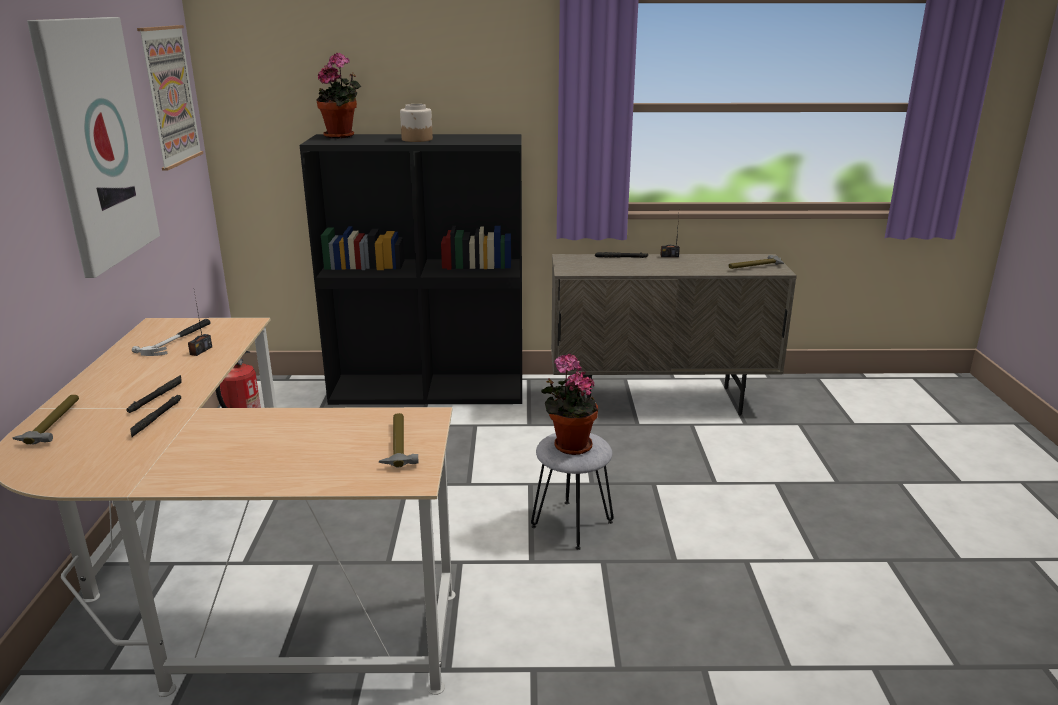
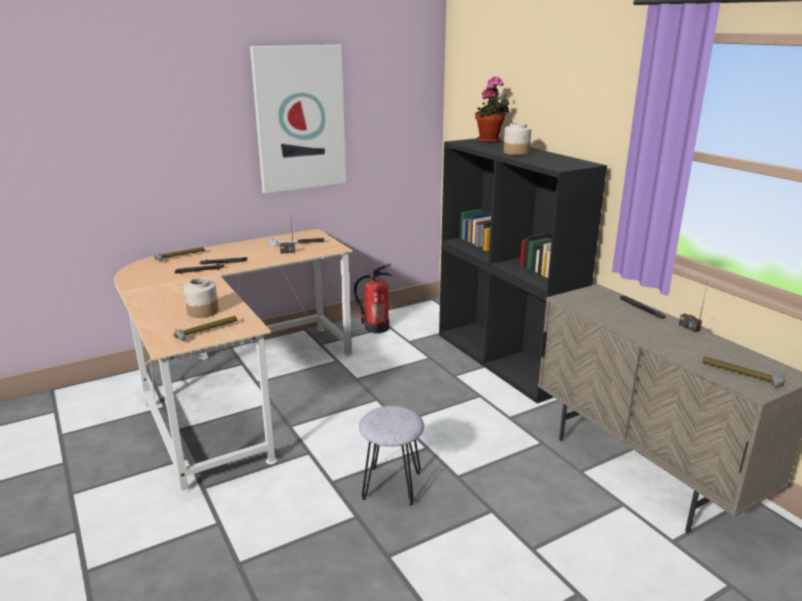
camera: 60 degrees right, 0 degrees up
picture [137,25,203,171] -> none
potted plant [541,354,598,455] -> none
none -> jar [184,278,219,318]

